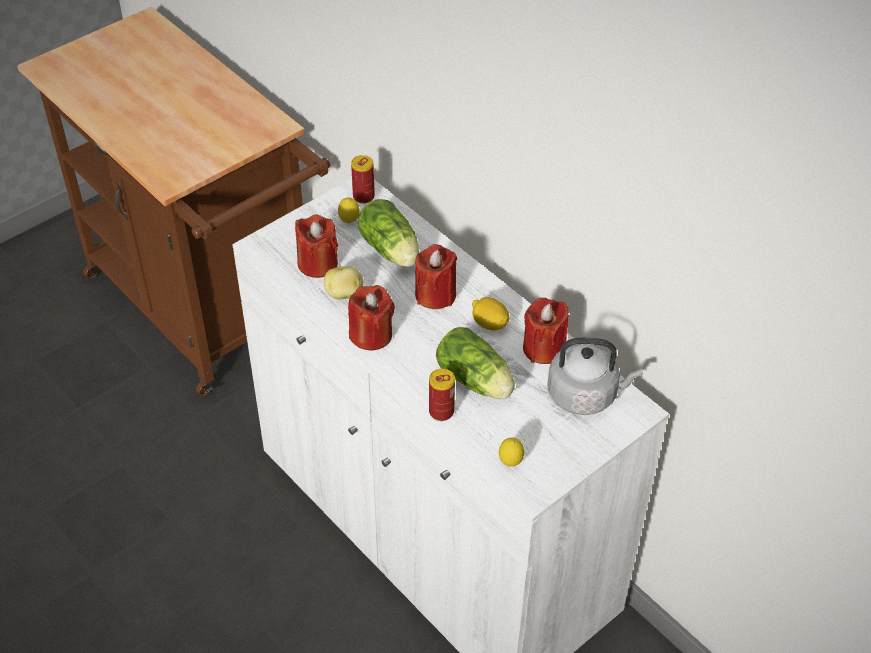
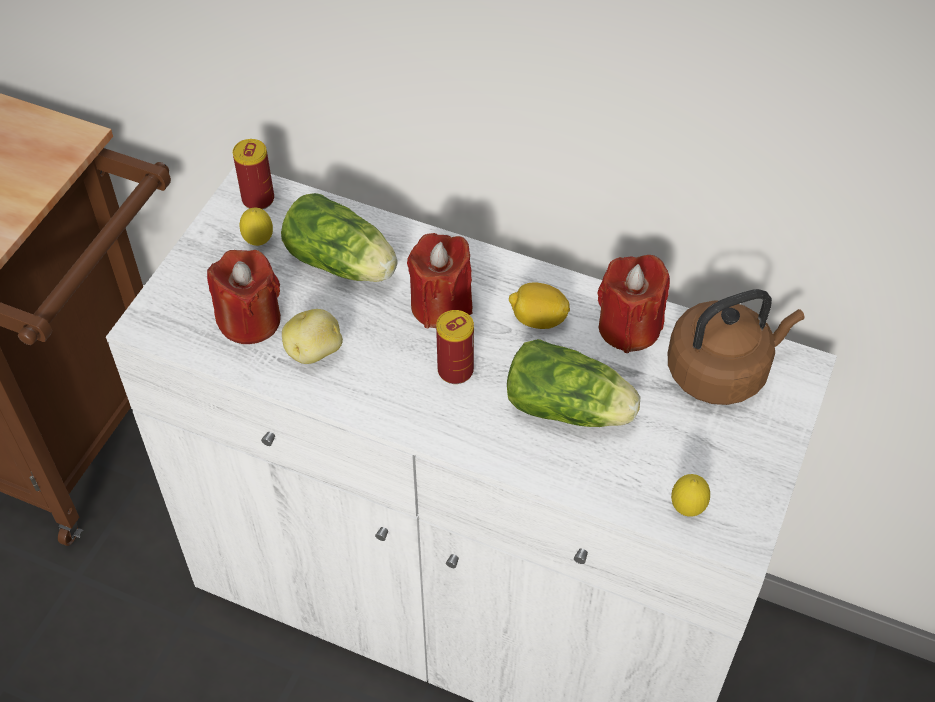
camera: 25 degrees left, 5 degrees up
red candle [348,285,395,351] -> none
can [429,369,455,421] -> can moved to [436,310,474,384]
grey kettle [547,338,643,415] -> brown kettle [668,289,804,405]

